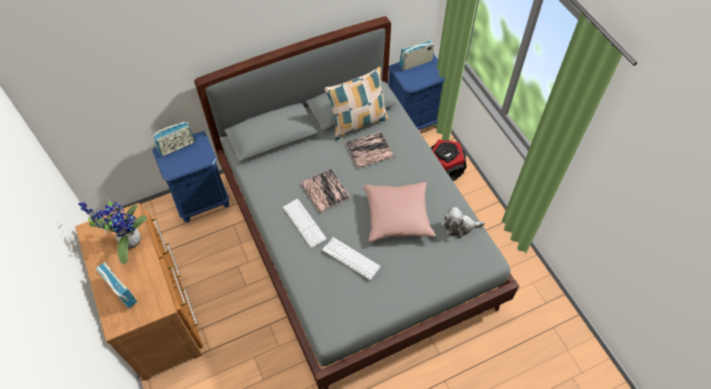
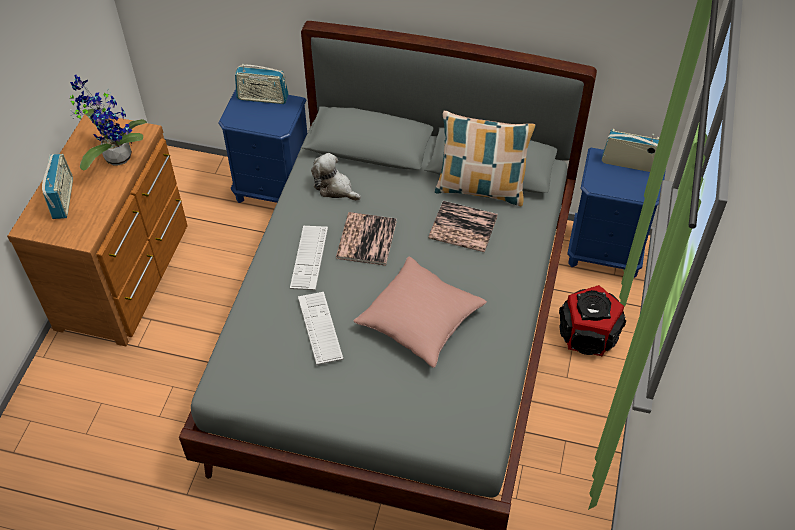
camera: 40 degrees right, 5 degrees down
plush toy [444,207,485,238] -> plush toy moved to [311,153,361,201]

